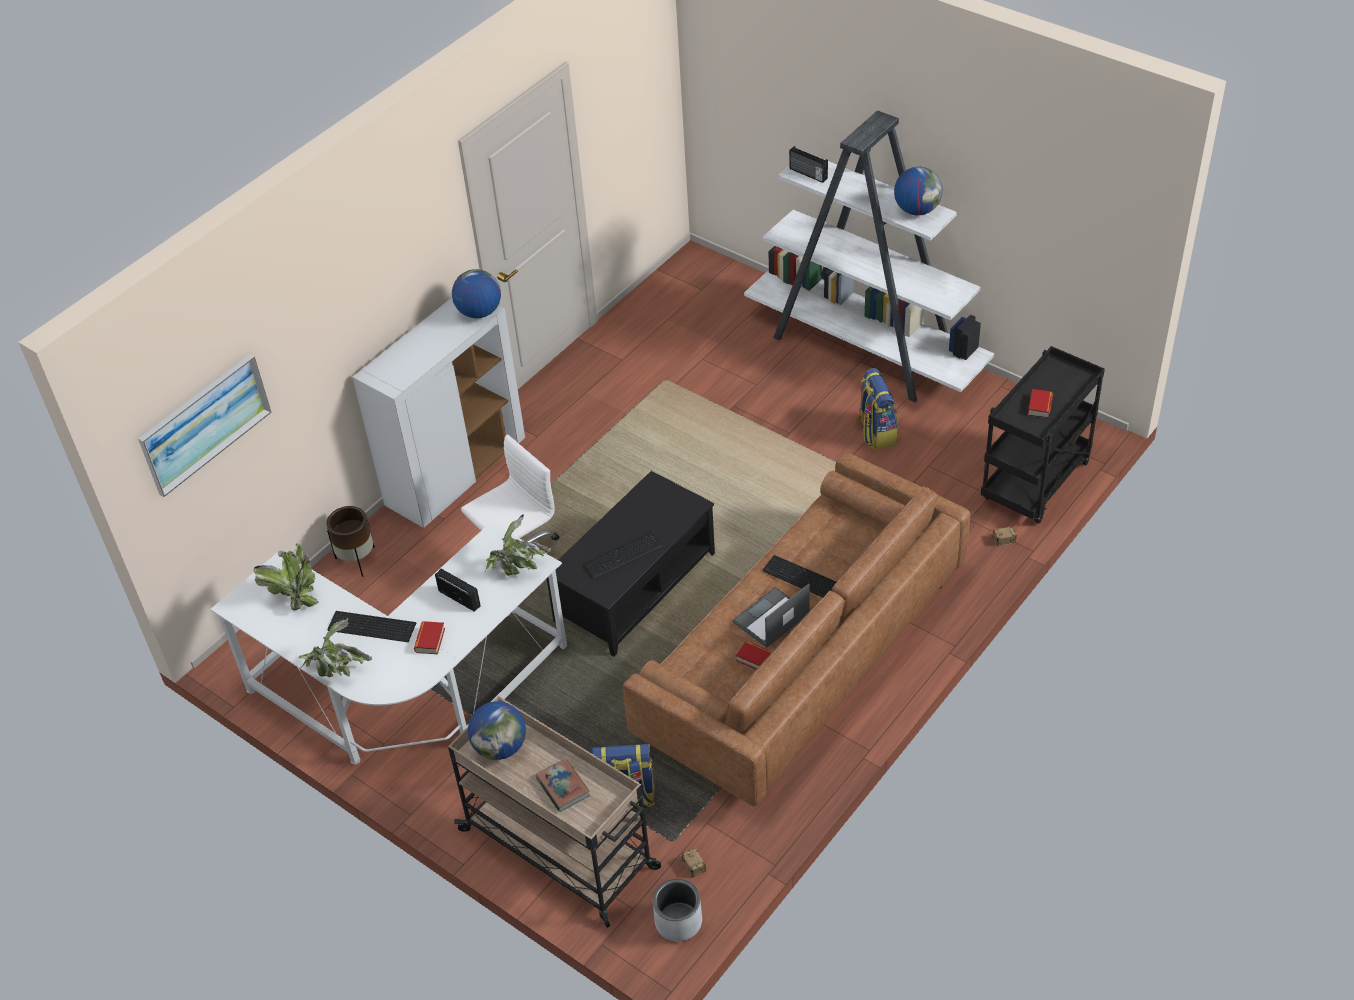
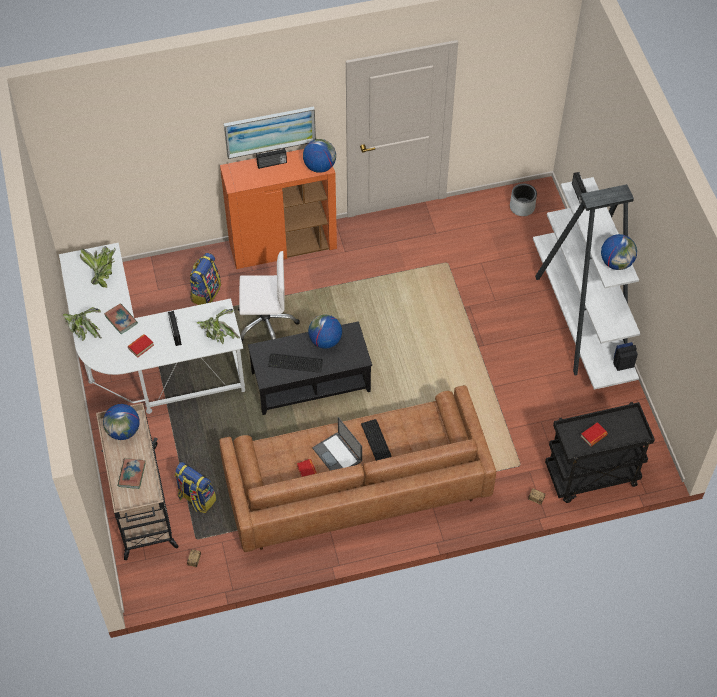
camera: 35 degrees right, 10 degrees up
picture [138,354,272,497] -> picture moved to [224,107,316,159]
brown planter [326,506,375,577] -> none
keyboard [328,611,416,642] -> book [104,303,138,334]
white cabinet [352,298,525,528] -> orange cabinet [220,149,337,269]
grey planter [653,879,702,941] -> grey planter moved to [510,183,537,216]
laptop [732,584,809,648] -> laptop turned 120 degrees counterclockwise [312,417,362,471]
backpack [856,368,898,450] -> backpack moved to [189,253,221,305]
none -> radio [256,148,287,169]
none -> globe [308,315,342,348]

